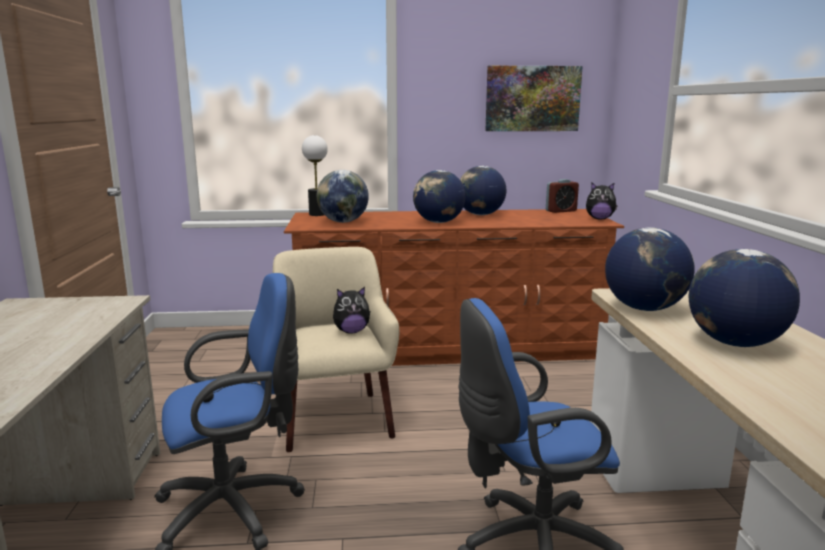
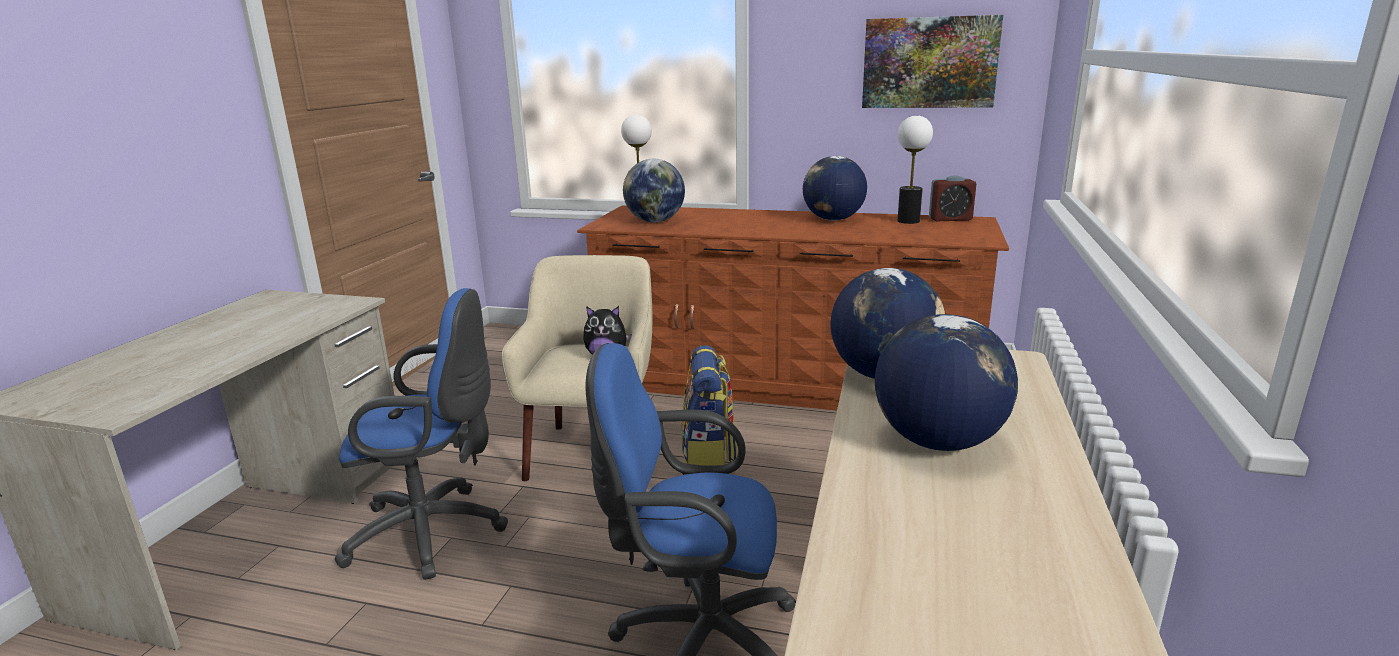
camera: 20 degrees right, 5 degrees up
globe [413,170,466,223] -> none
plush toy [586,183,618,220] -> none
none -> backpack [681,345,737,466]
none -> table lamp [897,115,933,224]

